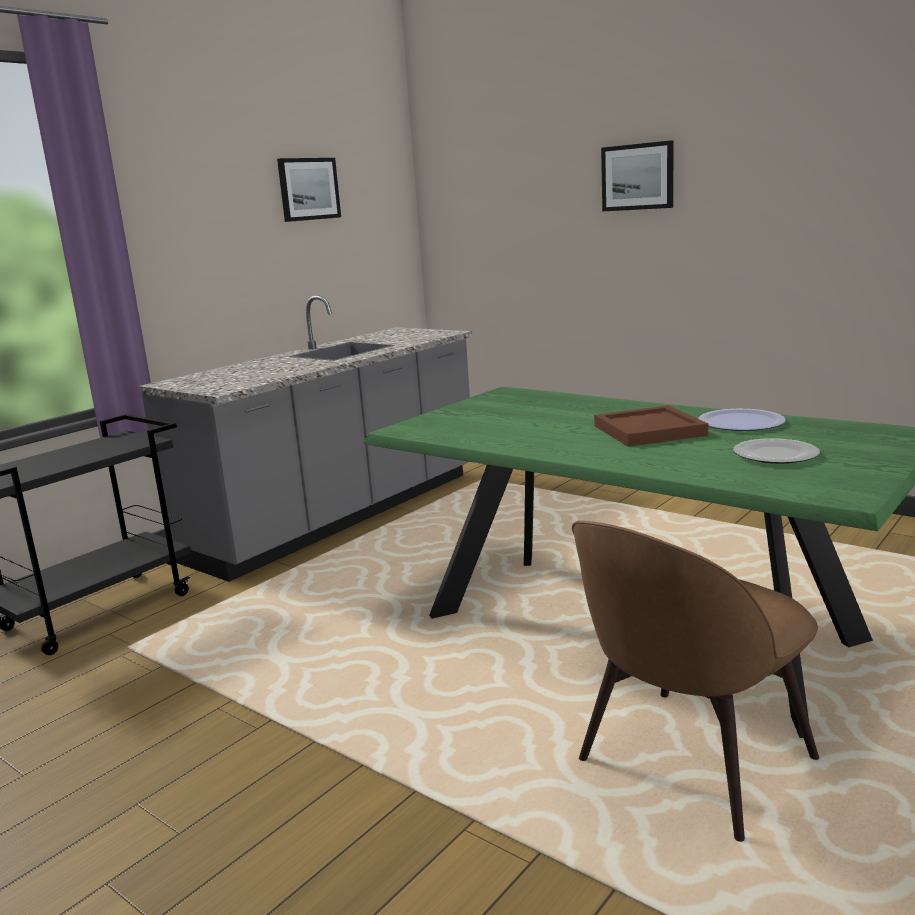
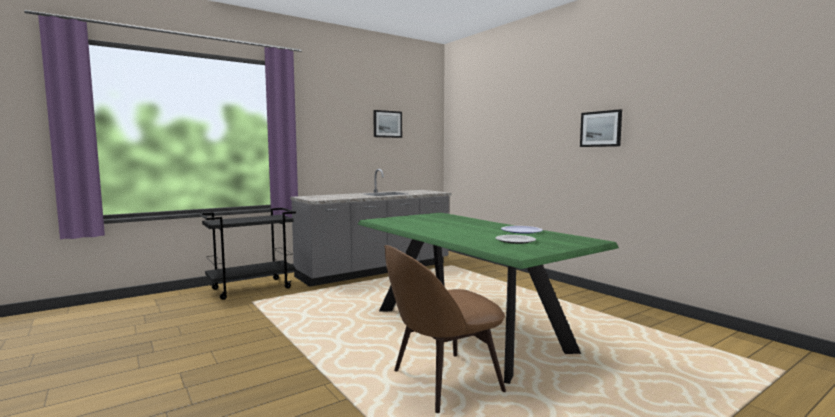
camera: 15 degrees right, 10 degrees down
brown tray [594,405,708,447] -> none
picture [601,140,674,211] -> picture moved to [580,109,622,147]

